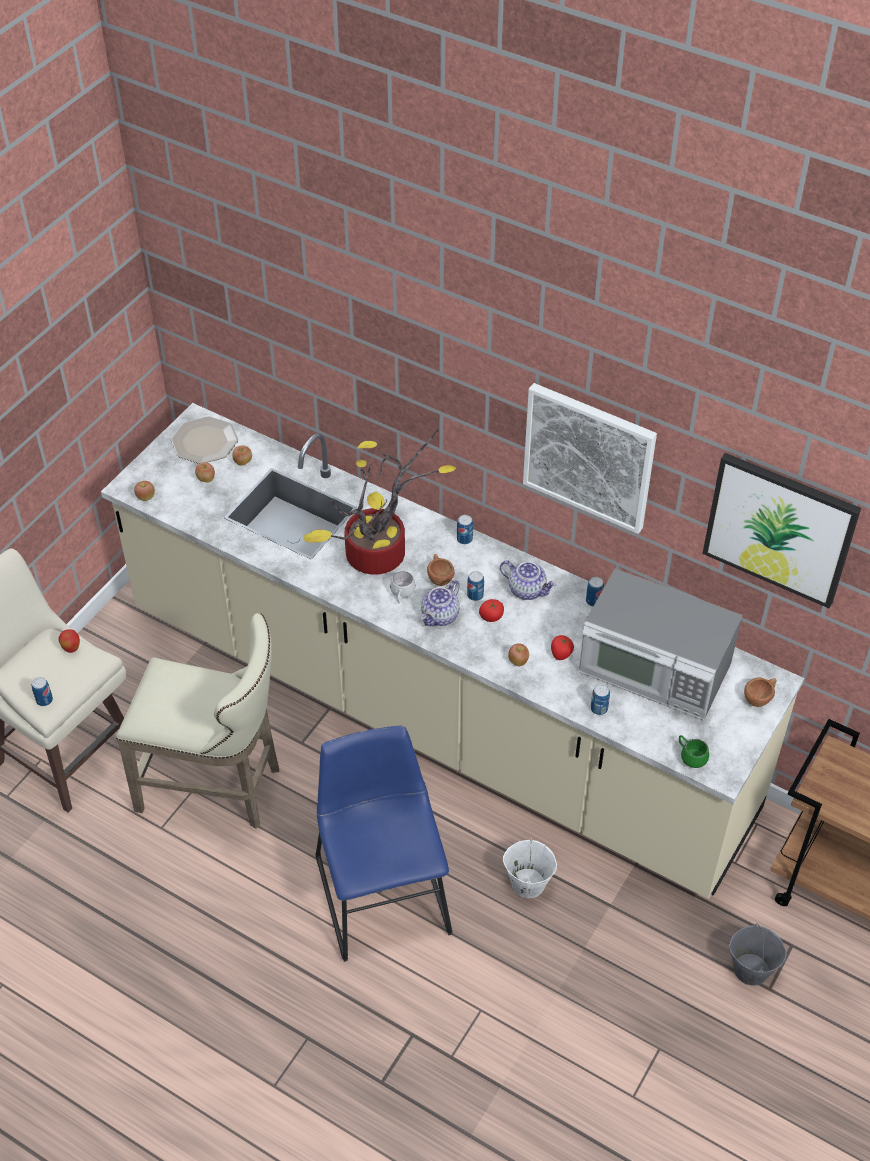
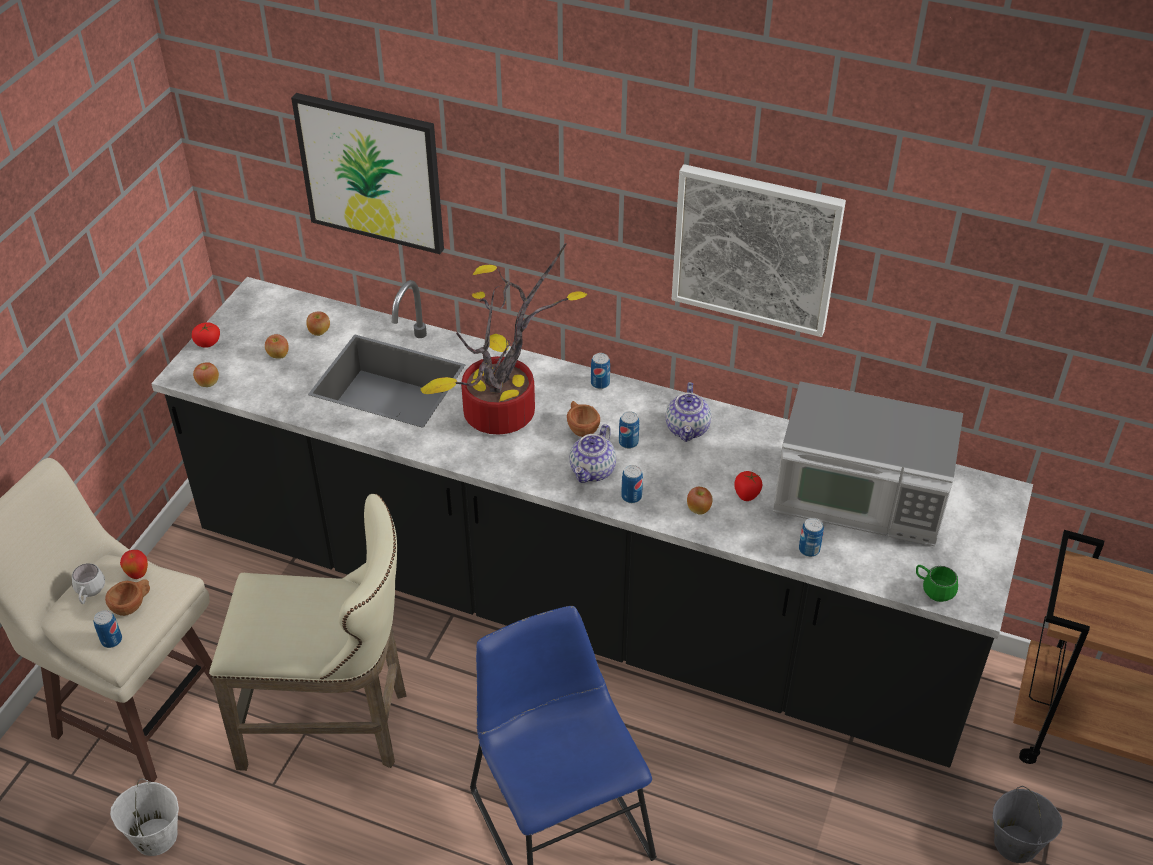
camera: 10 degrees left, 5 degrees down
beige counter [101,403,804,899] -> black counter [151,277,1033,768]
plate [171,416,238,464] -> none
white mug [390,571,416,604] -> white mug moved to [72,563,105,604]
tomato [479,599,504,622] -> tomato moved to [192,322,220,348]
teapot [500,560,557,600] -> teapot turned 75 degrees clockwise [666,382,711,442]
white bucket [503,837,557,898] -> white bucket moved to [110,778,179,856]
can [586,577,604,607] -> can moved to [621,465,643,503]
picture [702,453,861,608] -> picture moved to [291,93,444,254]
brown cup [744,677,777,707] -> brown cup moved to [105,579,150,616]

